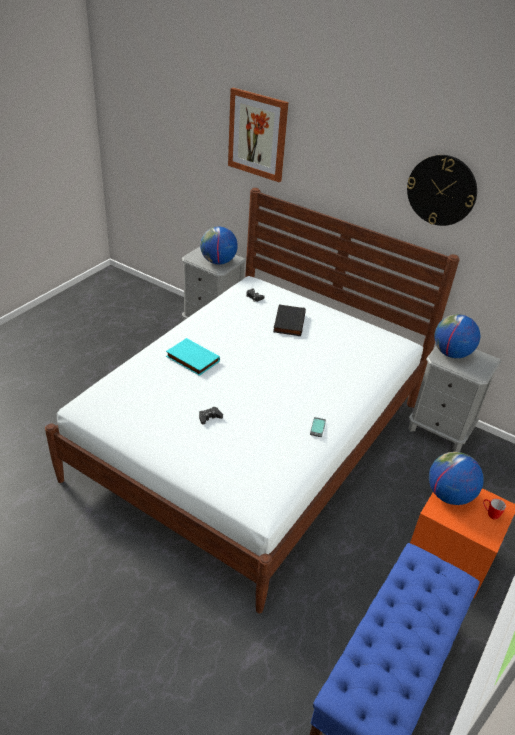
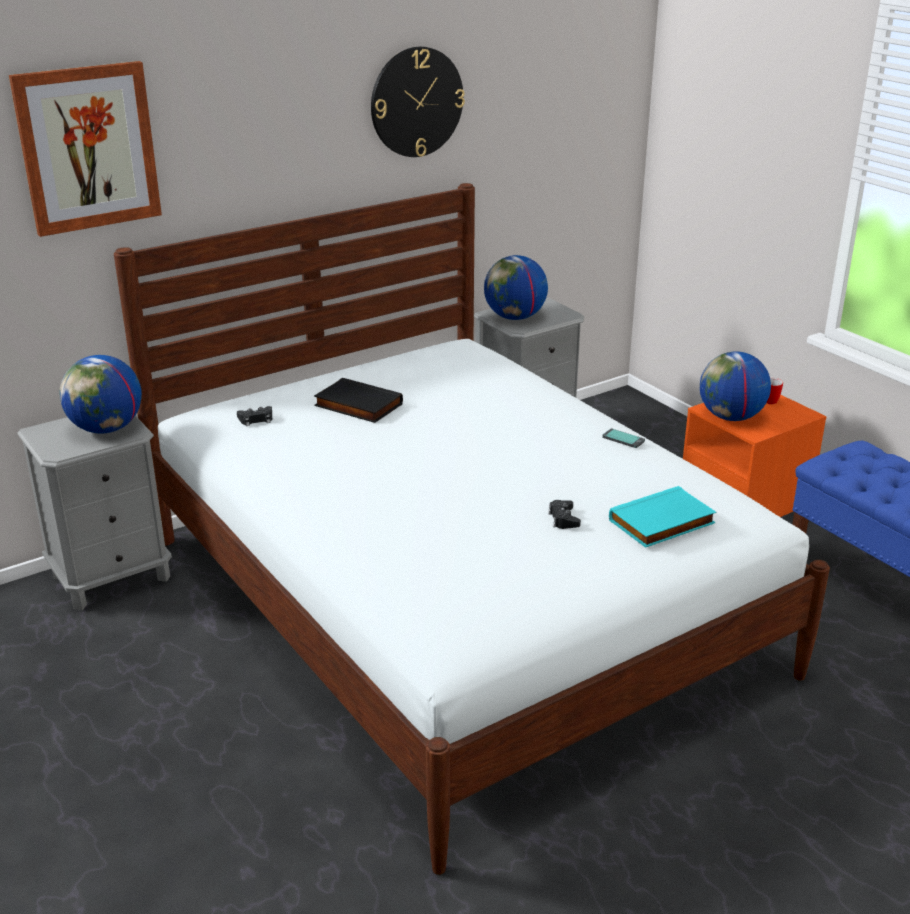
camera: 65 degrees left, 10 degrees down
turquoise book [166,338,220,376] -> turquoise book moved to [609,486,716,548]

